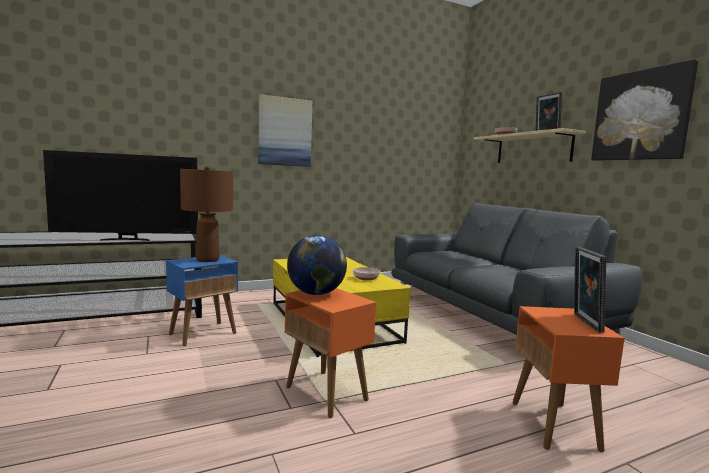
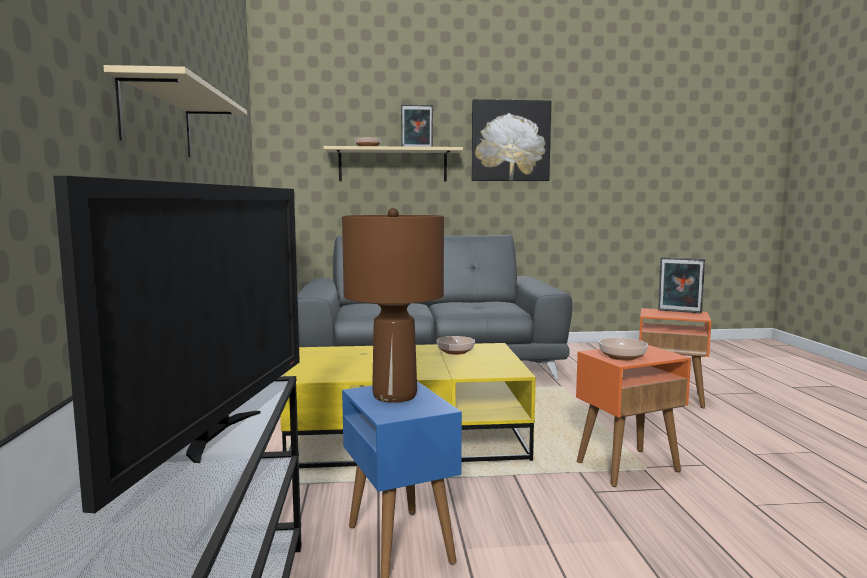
camera: 70 degrees left, 0 degrees up
picture [258,94,312,167] -> beige shelf [104,65,247,157]
globe [287,235,347,295] -> bowl [599,338,648,361]

